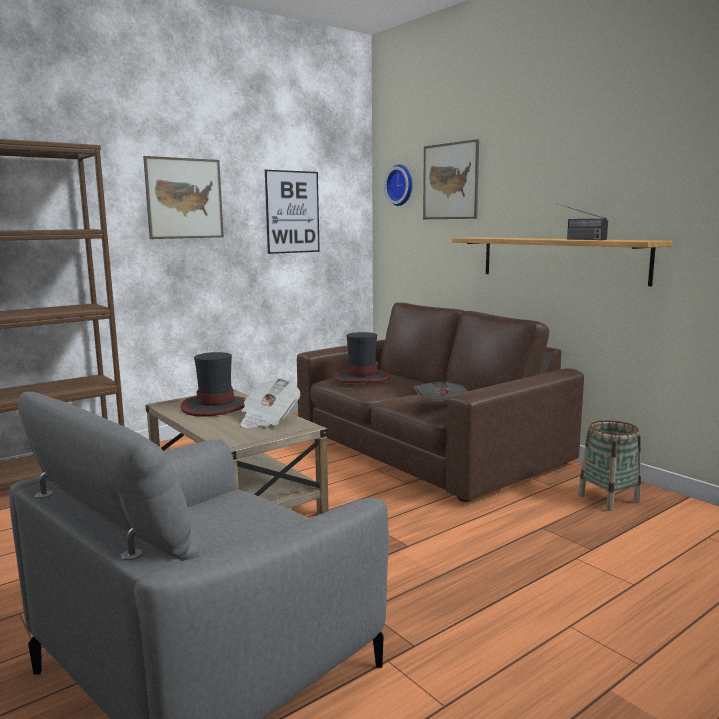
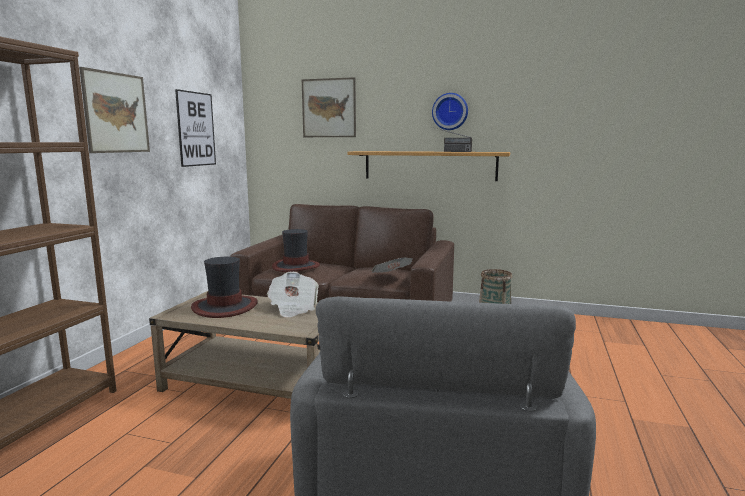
camera: 35 degrees left, 0 degrees up
wall clock [384,164,413,206] -> wall clock moved to [432,93,468,130]

